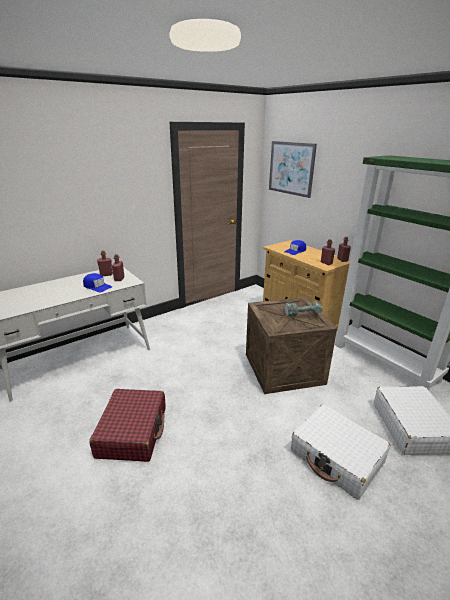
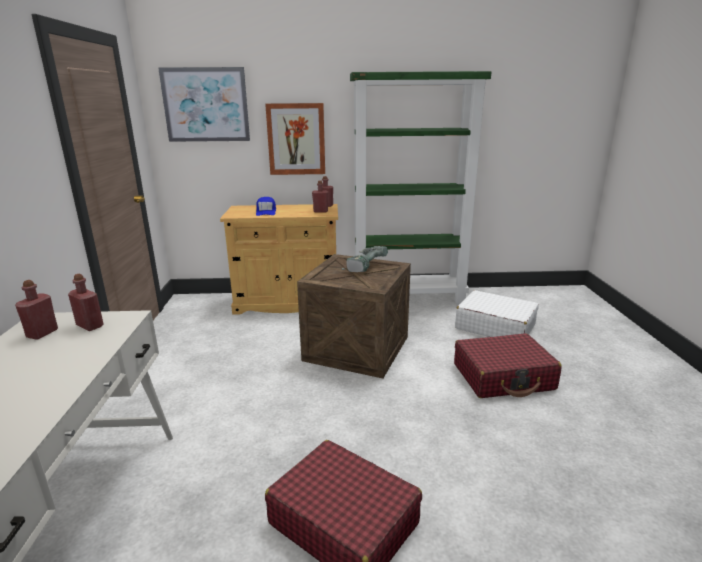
camera: 55 degrees left, 5 degrees down
blue cap [83,273,112,293] -> none
white suitcase [291,404,390,500] -> red suitcase [454,333,562,398]
none -> picture [265,103,325,175]

